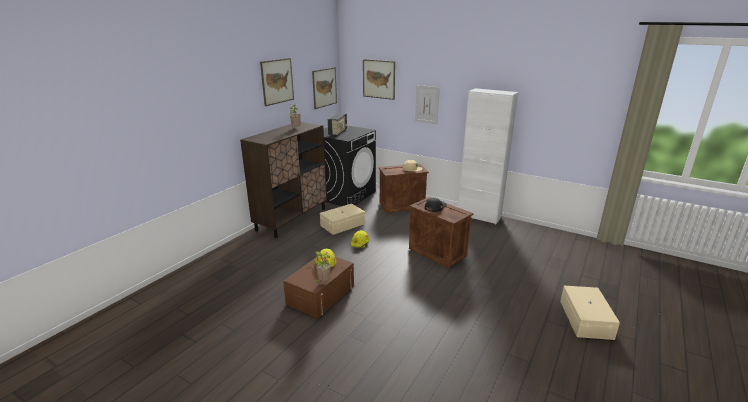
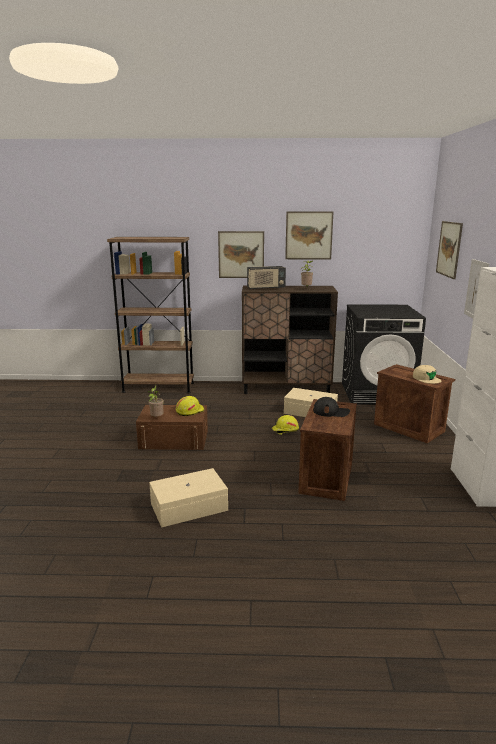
camera: 60 degrees right, 5 degrees down
picture [312,67,337,109] -> picture moved to [218,231,264,278]
radio [328,113,347,135] -> radio moved to [247,266,286,290]
beige storage box [560,286,620,340] -> beige storage box moved to [149,468,228,528]
none -> brown bookcase [107,237,194,393]

